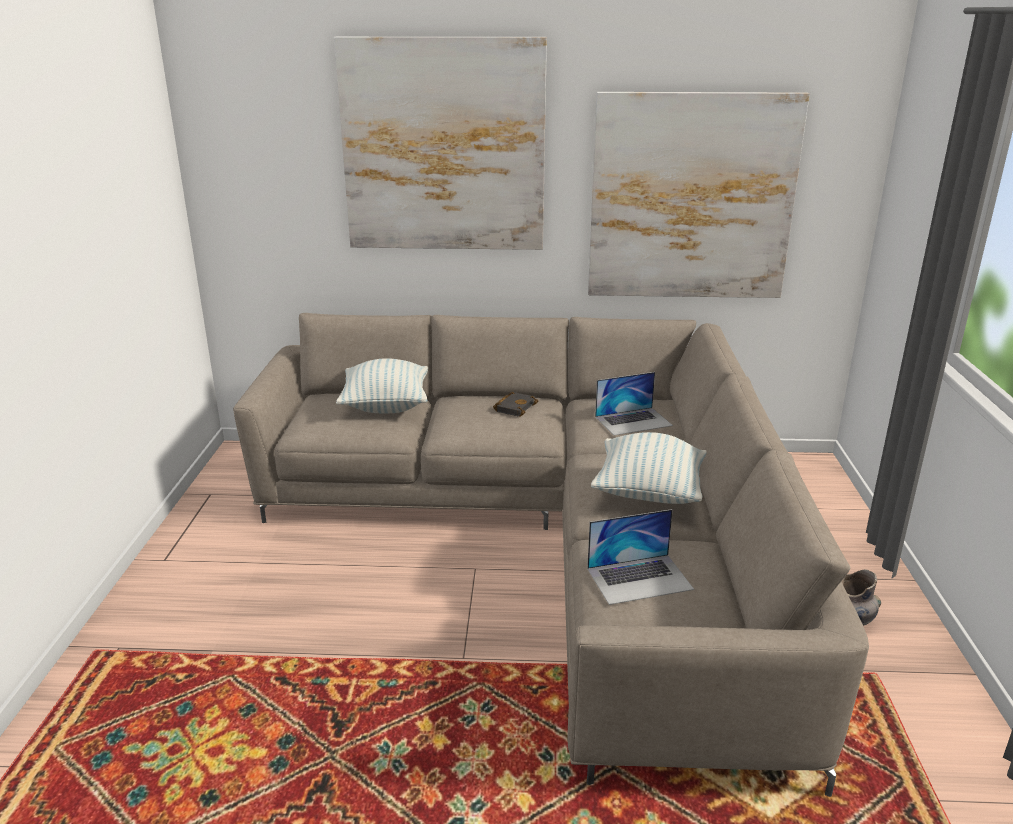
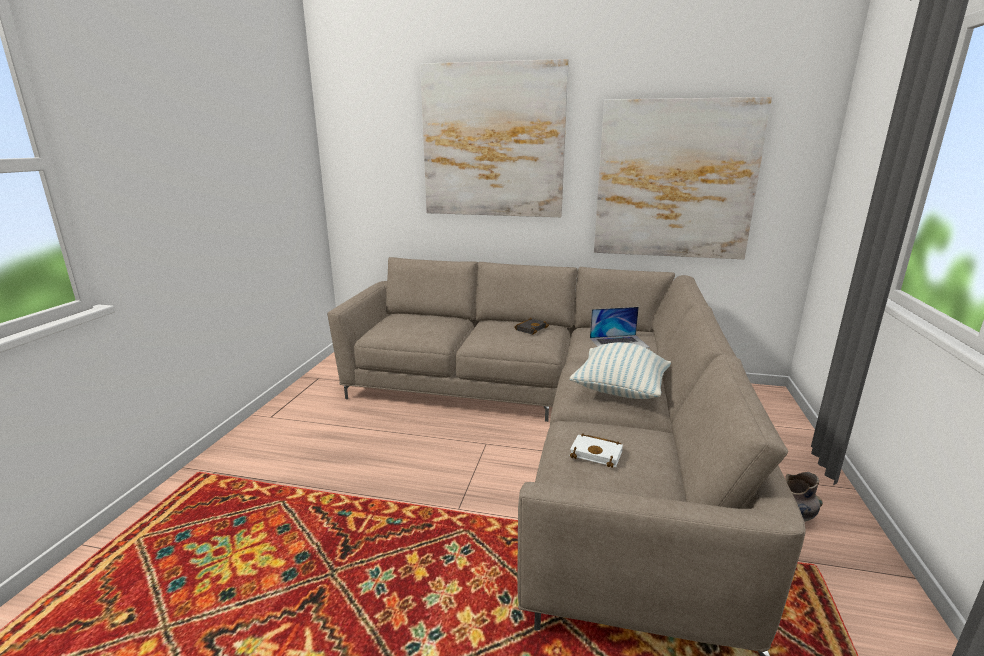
camera: 10 degrees right, 5 degrees down
pillow [336,358,428,413] -> none
laptop [587,509,694,605] -> white book [570,434,623,468]

